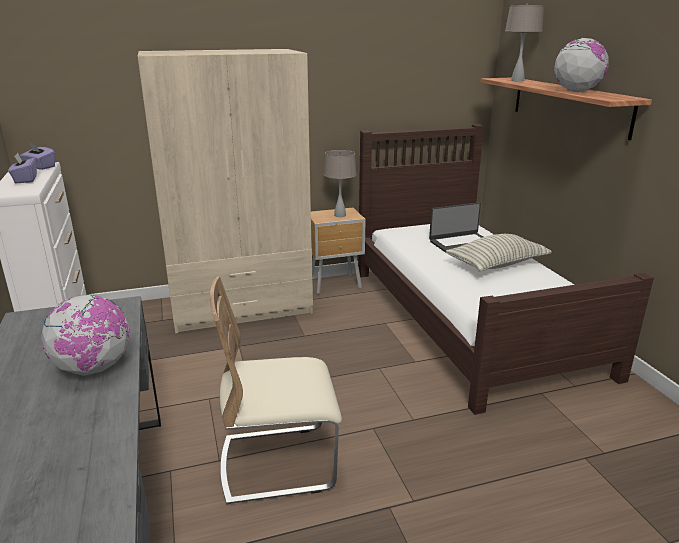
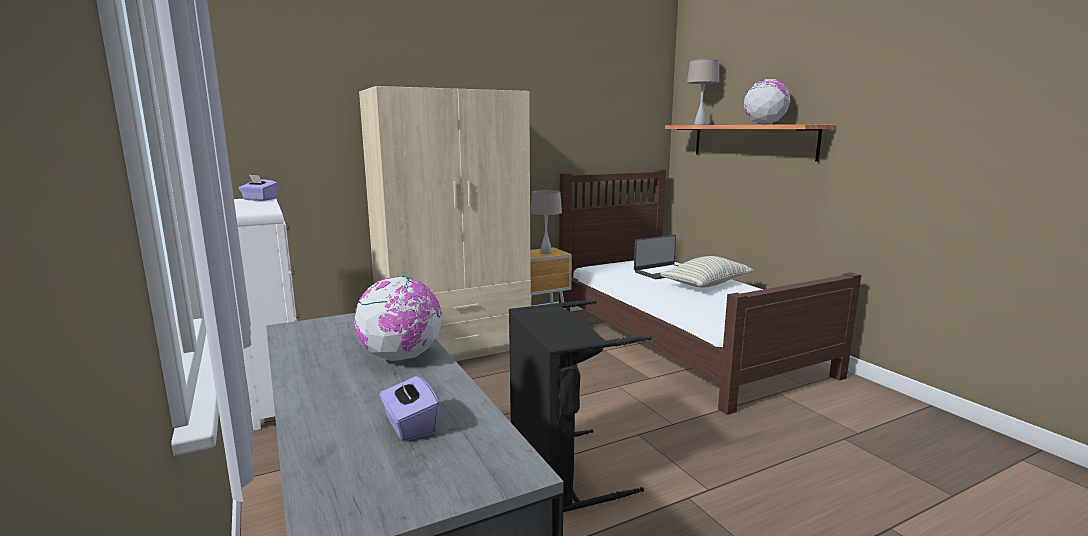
camera: 10 degrees left, 10 degrees down
purple tissue box [9,153,37,183] -> purple tissue box moved to [380,374,440,442]
beige chair [210,276,342,504] -> black laundry basket [509,300,652,512]

